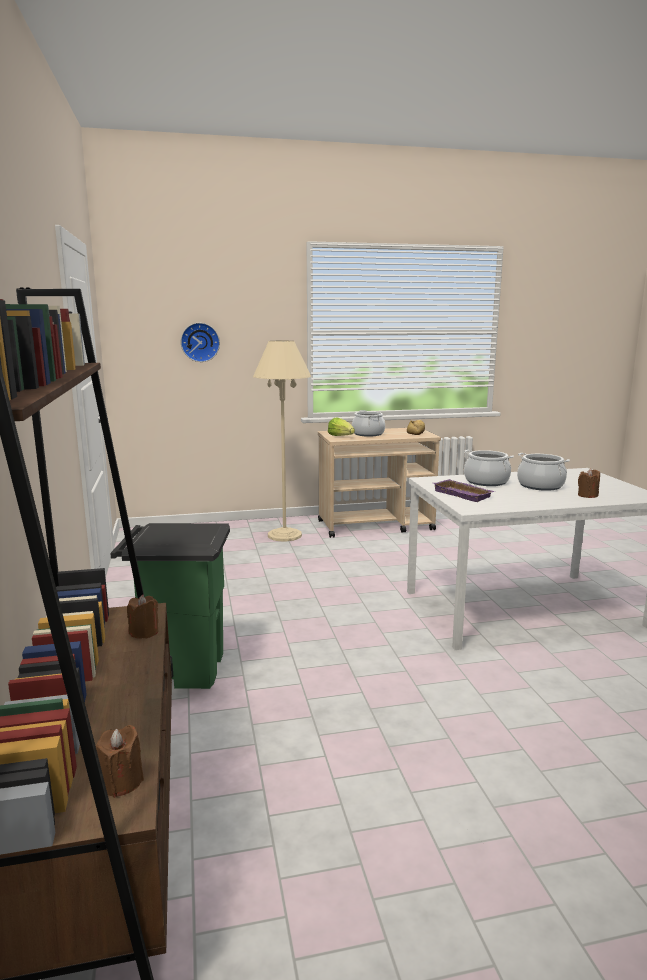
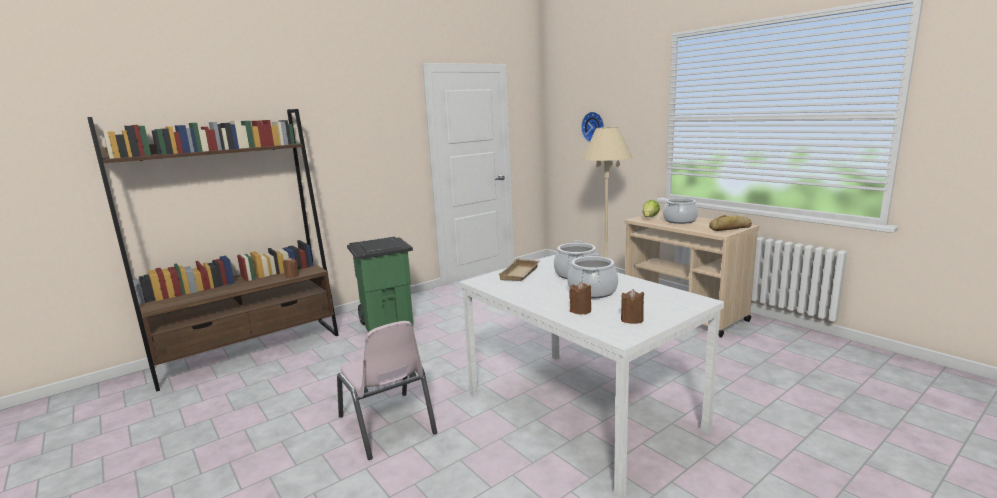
camera: 65 degrees right, 0 degrees up
brown candle [96,725,144,798] -> brown candle moved to [621,289,644,324]
purple tray [433,479,495,502] -> beige tray [499,258,540,281]
none -> pink chair [337,321,437,460]

